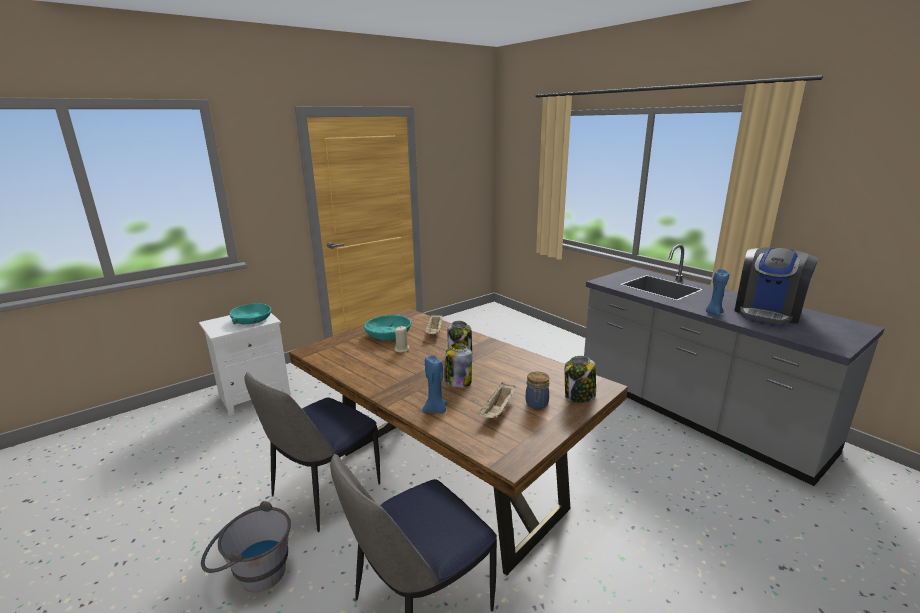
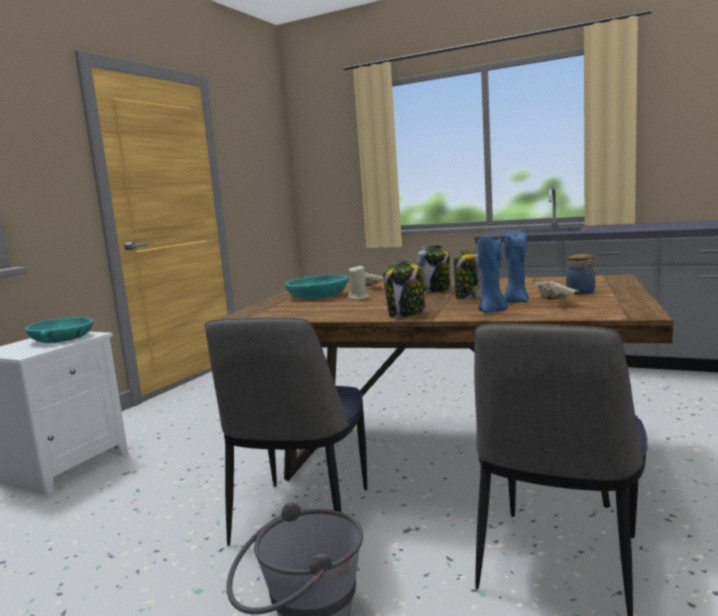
camera: 25 degrees left, 10 degrees down
jar [565,356,596,403] -> jar moved to [383,260,426,318]
blue candle [706,269,729,315] -> blue candle moved to [504,230,529,303]
coffee machine [734,248,818,325] -> none

